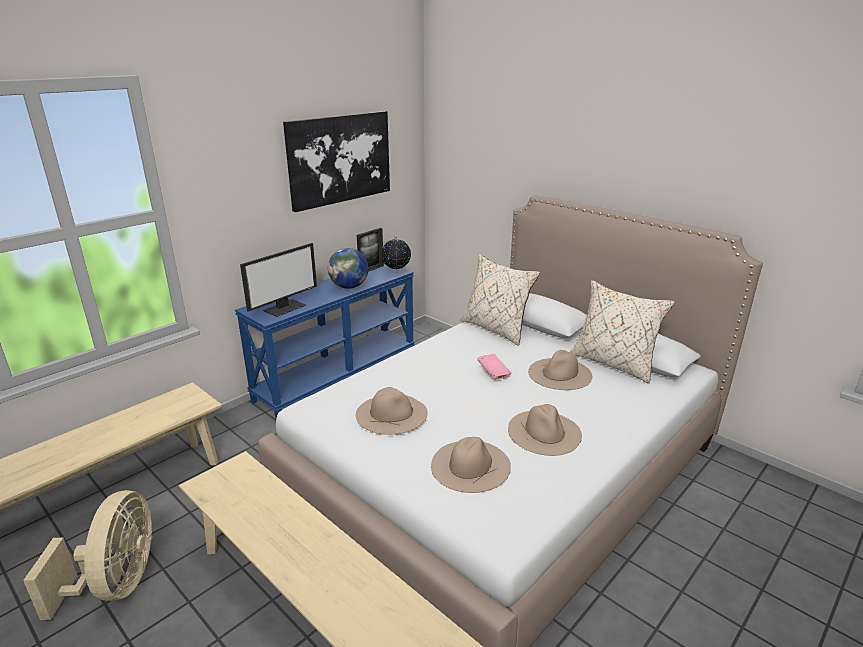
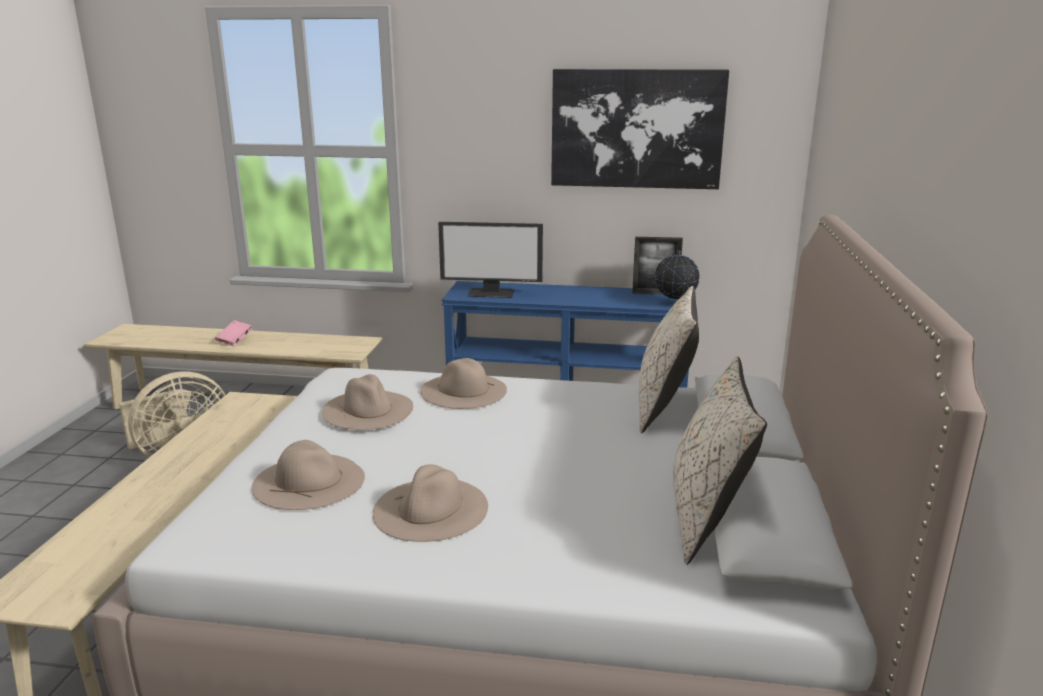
camera: 55 degrees right, 5 degrees down
globe [328,248,369,289] -> none
pink book [477,354,512,380] -> pink book moved to [215,320,252,346]
beige hat [528,350,592,390] -> beige hat moved to [420,358,507,409]

